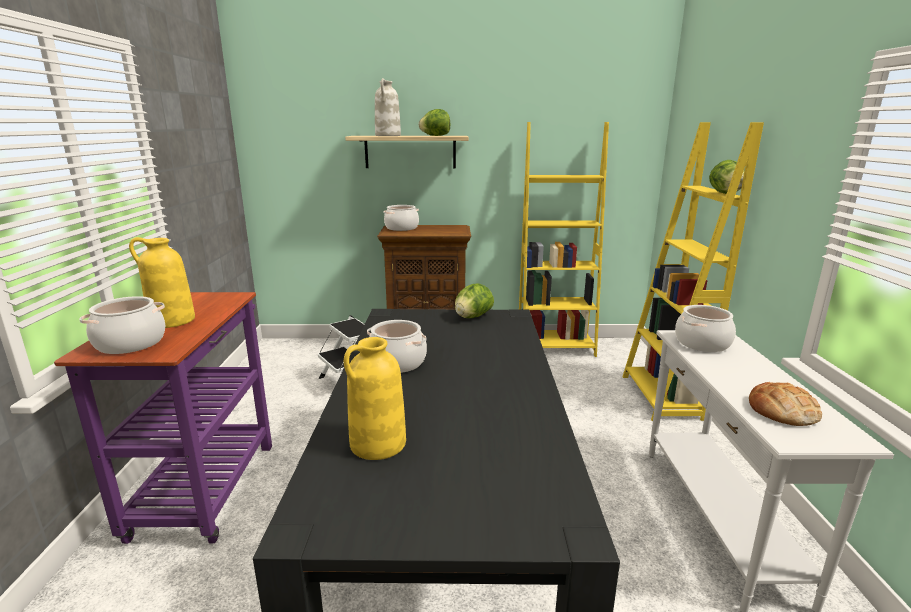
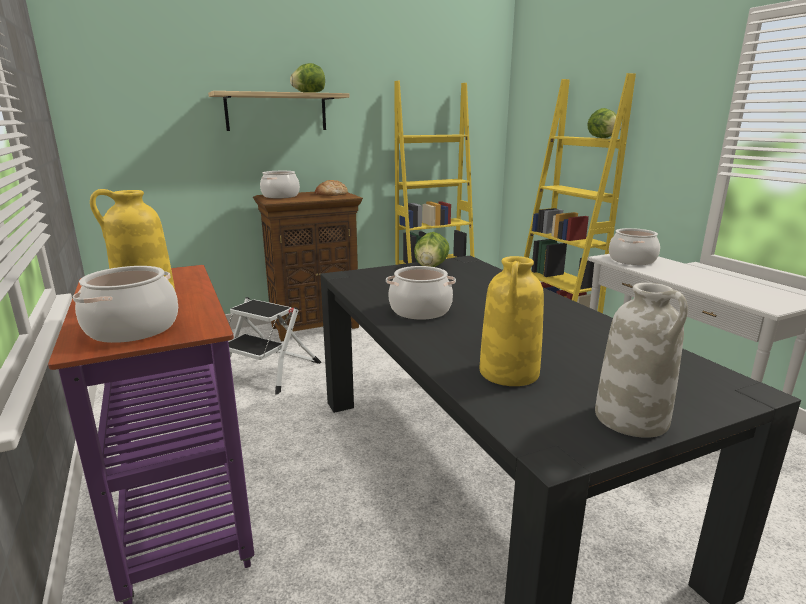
camera: 25 degrees left, 0 degrees up
white vase [375,78,401,136] -> white vase moved to [595,283,688,438]
bread [749,382,822,426] -> bread moved to [315,180,348,196]

